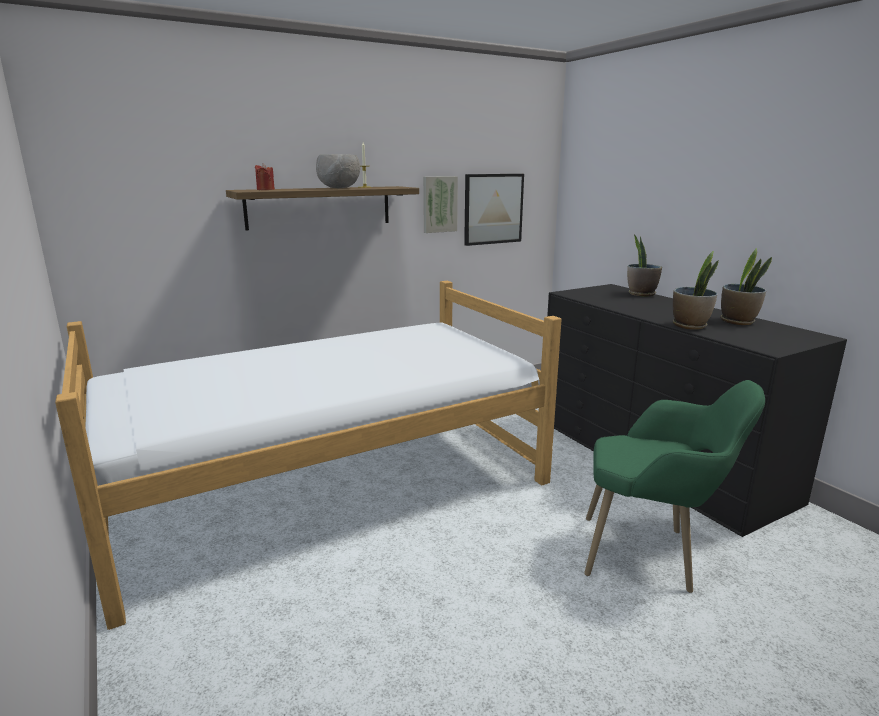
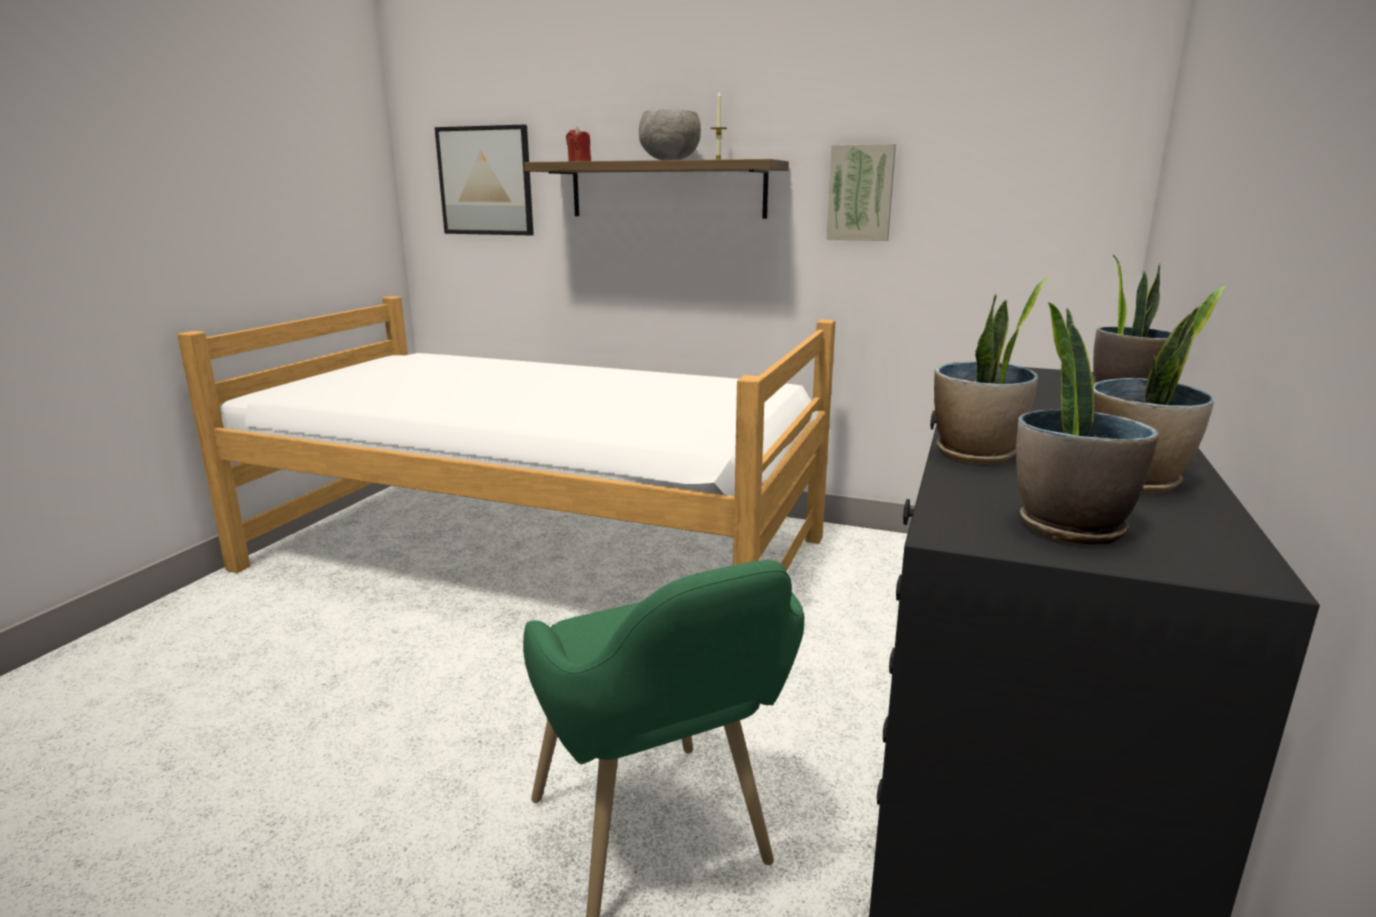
camera: 50 degrees right, 0 degrees up
picture [464,174,524,246] -> picture moved to [435,125,534,235]
none -> potted plant [1016,302,1159,545]

